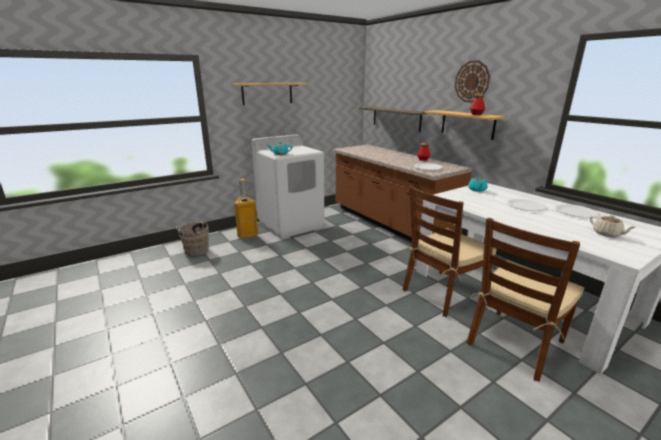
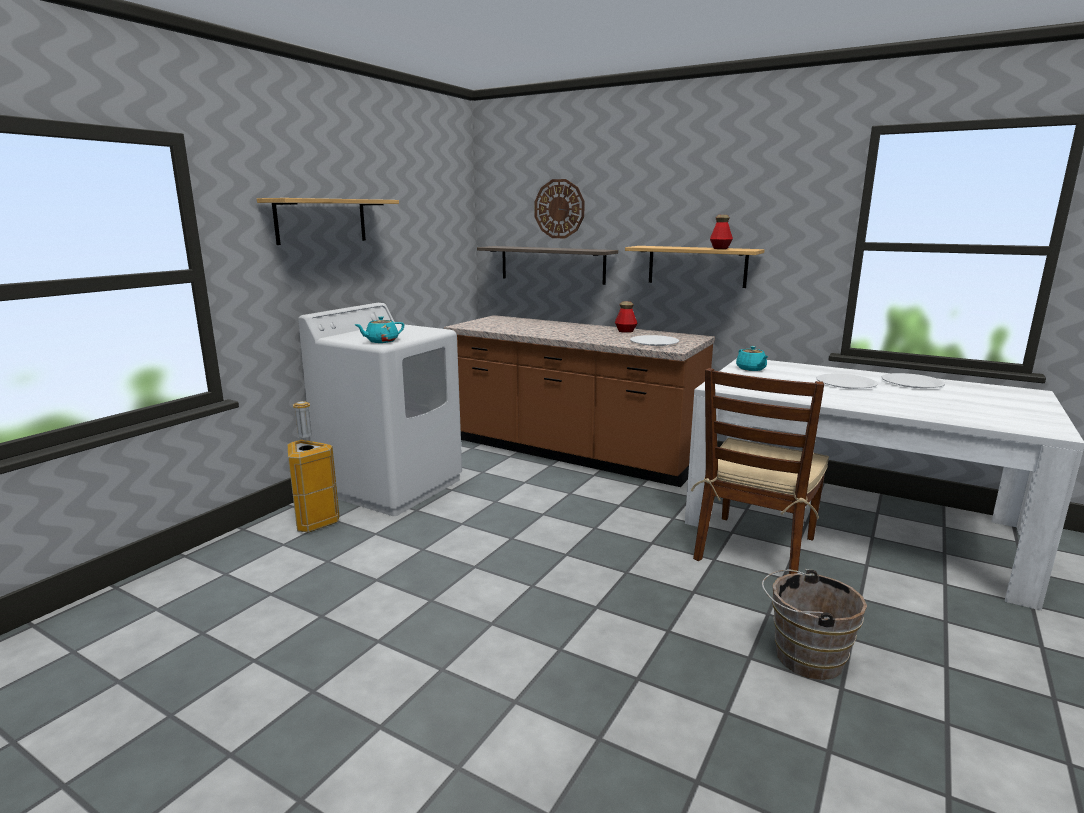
camera: 25 degrees left, 5 degrees down
brown bucket [176,221,209,256] -> brown bucket moved to [762,569,867,680]
wall clock [455,60,490,103] -> wall clock moved to [535,179,585,238]
brown chair [467,218,584,382] -> none
beige teapot [590,215,636,237] -> none

